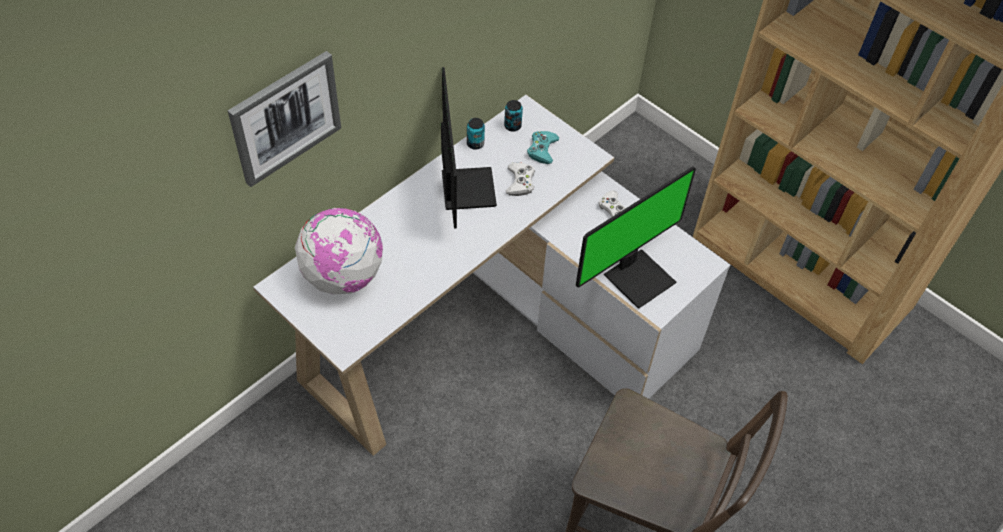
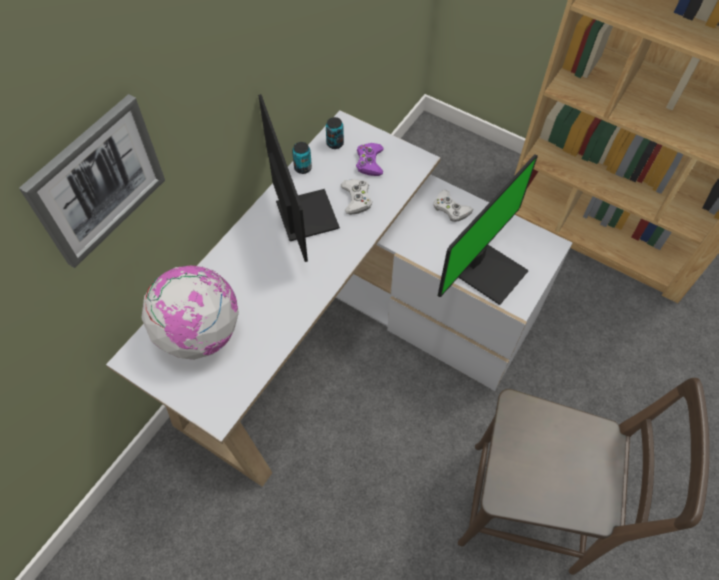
camera: 10 degrees left, 5 degrees up
turquoise game controller [527,131,559,164] -> purple game controller [356,143,384,176]

